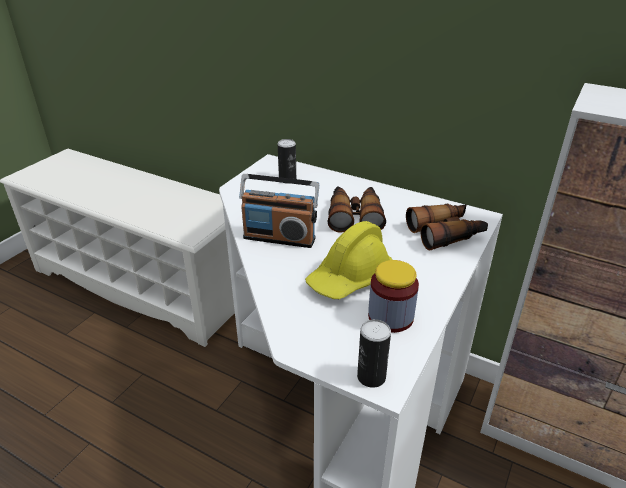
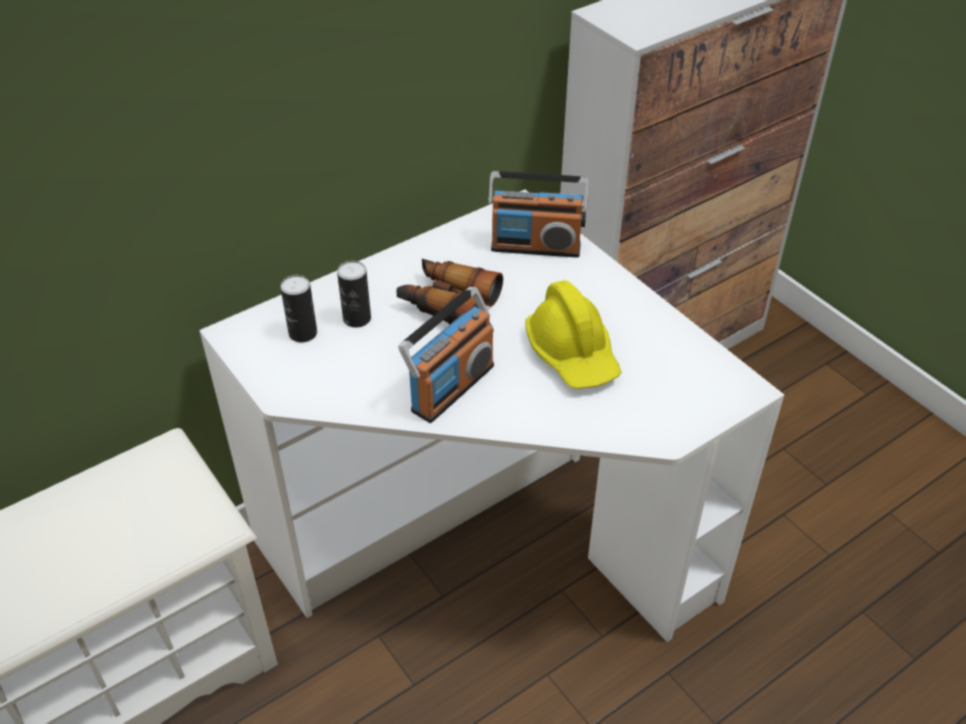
camera: 65 degrees left, 10 degrees up
can [357,319,391,388] -> can moved to [337,260,371,327]
jar [368,260,419,333] -> none
binoculars [406,204,488,251] -> radio [488,171,589,257]

